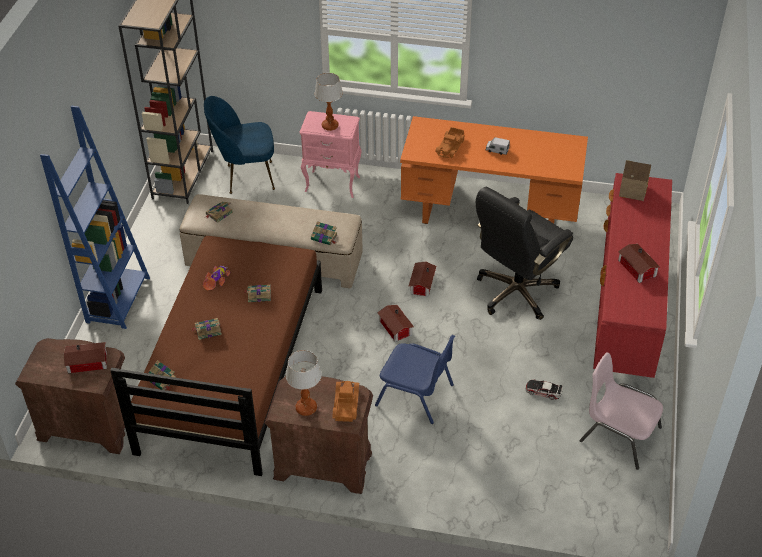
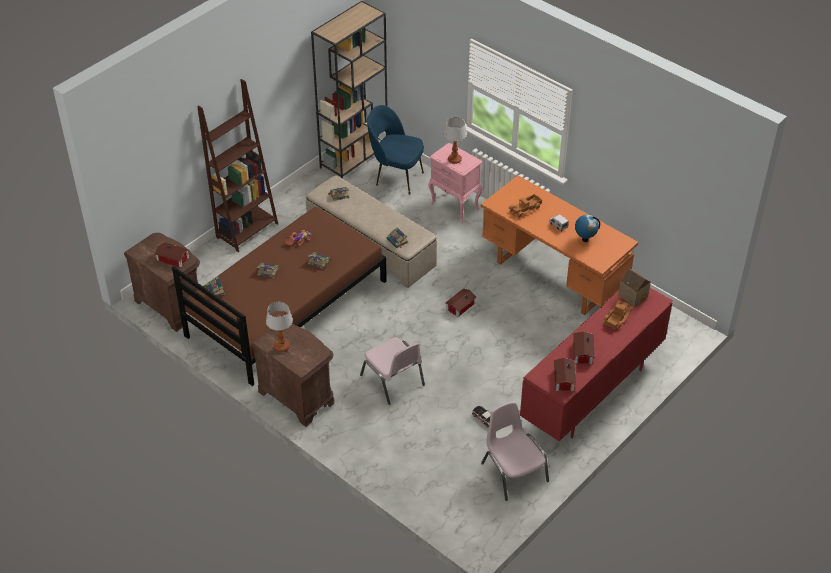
camera: 30 degrees right, 0 degrees up
blue bookcase [40,106,150,329] -> brown bookcase [197,79,278,252]
toy truck [333,381,359,422] -> toy truck moved to [603,300,634,329]
blue chair [375,335,455,424] -> pink chair [360,337,425,405]
toy house [377,305,414,342] -> toy house moved to [554,358,576,391]
black office chair [476,187,573,320] -> none
none -> globe [575,215,600,242]

